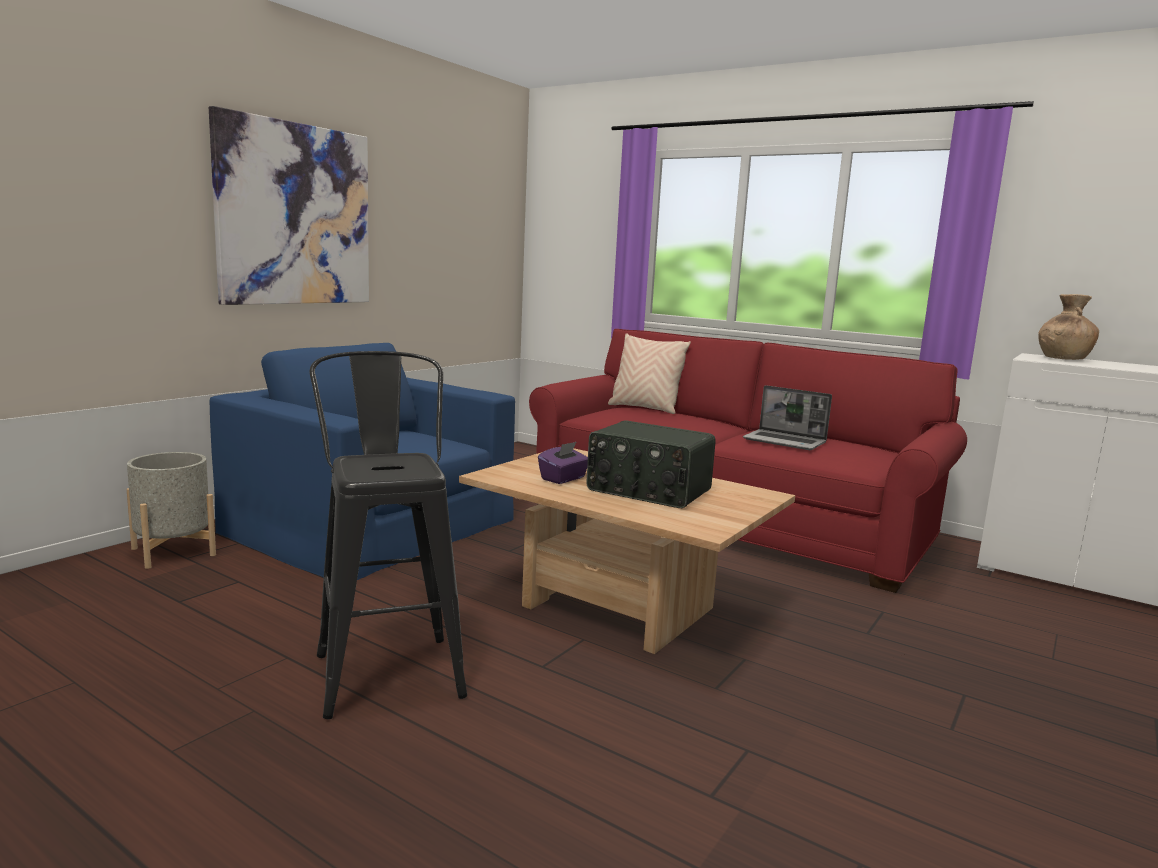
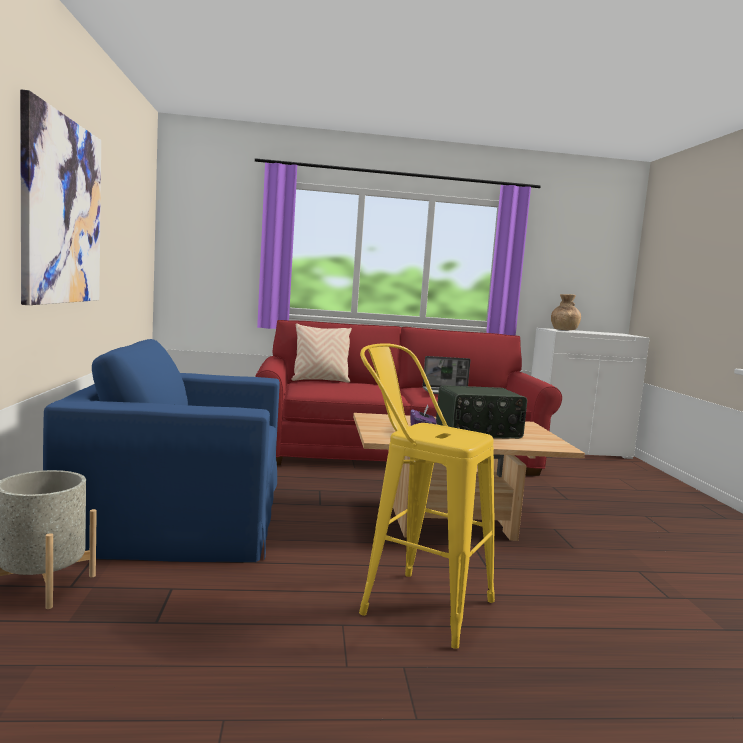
camera: 40 degrees left, 5 degrees down
black stool [310,351,467,719] -> yellow stool [359,343,495,649]

